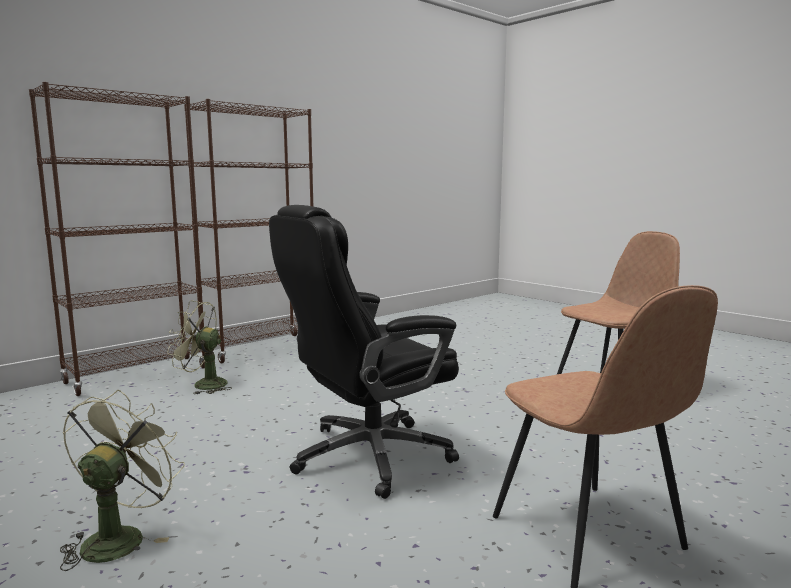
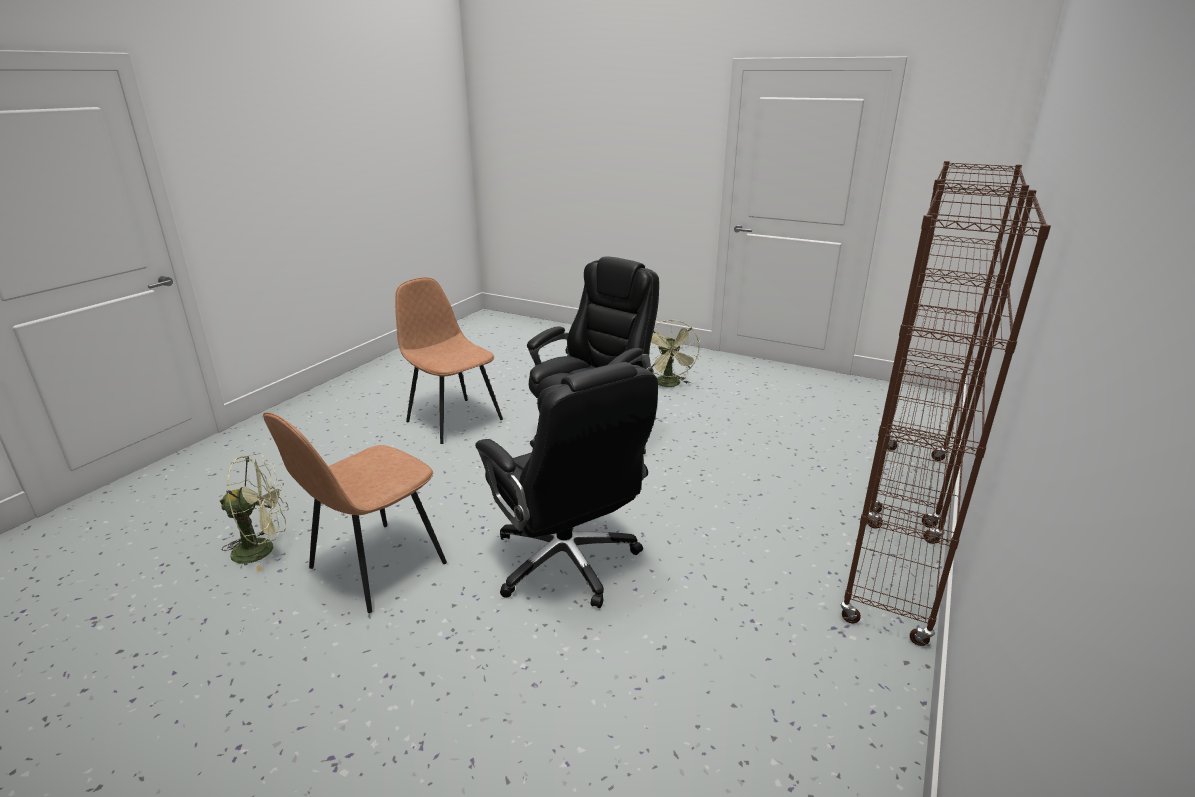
camera: 160 degrees right, 15 degrees up
green fan [167,301,232,395] -> green fan moved to [220,453,289,572]
none -> black office chair [475,362,658,608]

